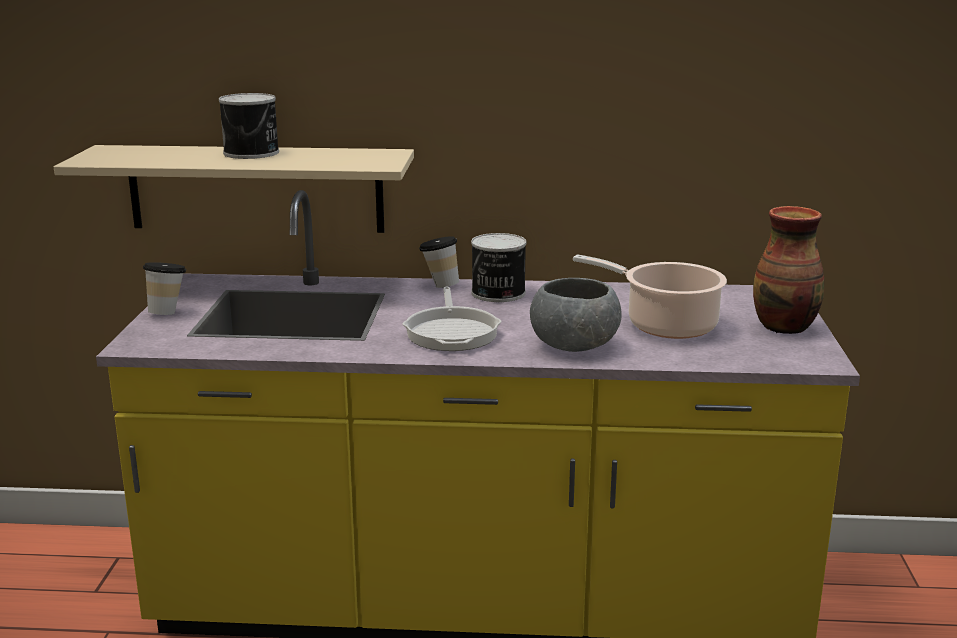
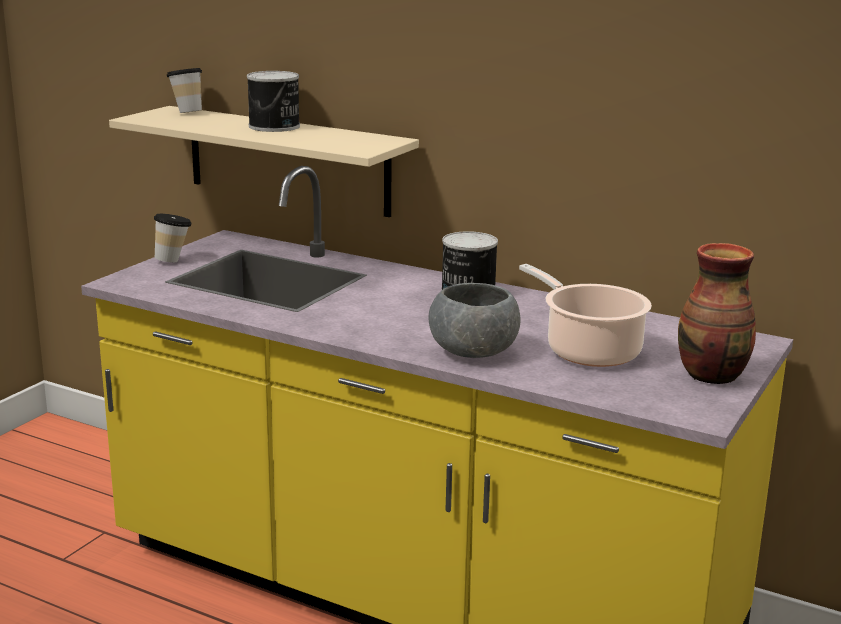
camera: 25 degrees right, 0 degrees up
frying pan [402,286,502,351] -> none
cup [419,236,459,288] -> cup moved to [167,68,202,113]

